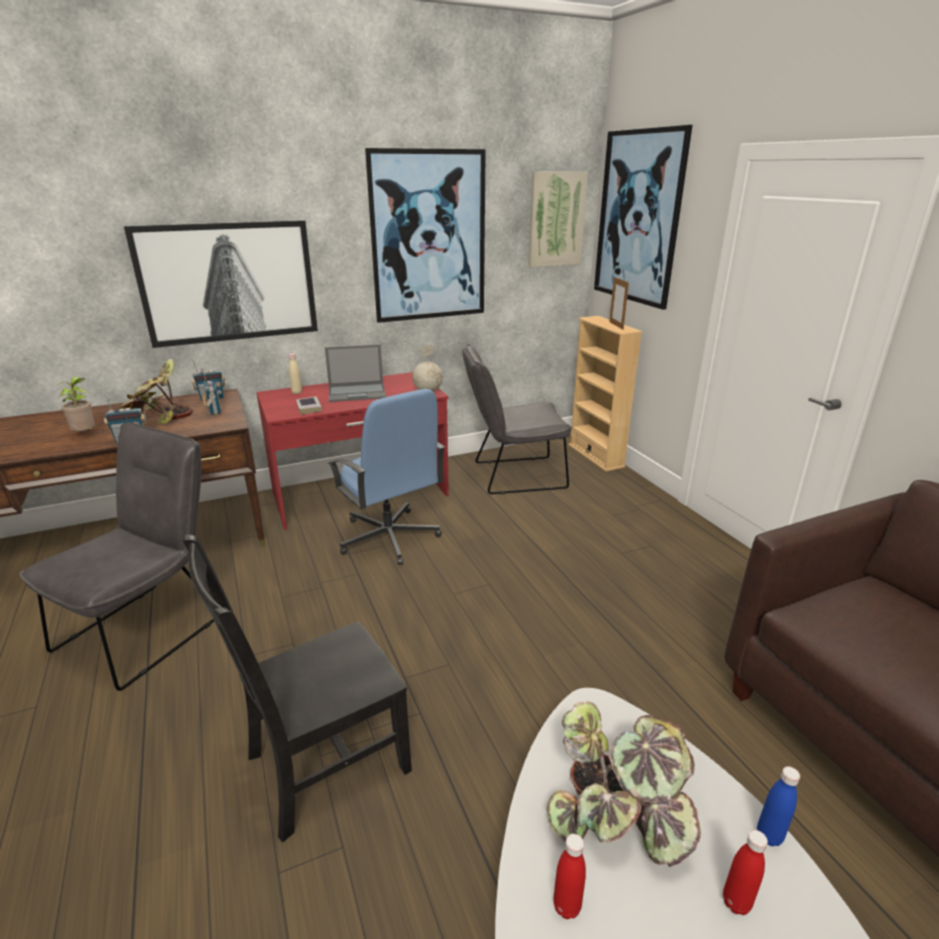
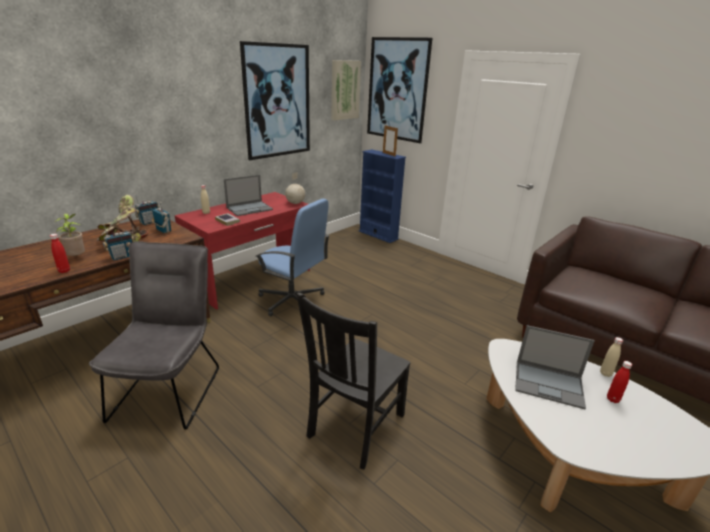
camera: 25 degrees left, 0 degrees up
picture [124,220,318,348] -> none
grey chair [462,344,572,494] -> none
potted plant [547,702,701,867] -> laptop [515,325,594,409]
red bottle [553,834,586,919] -> red bottle moved to [50,234,70,273]
beige bookcase [568,316,643,472] -> blue bookcase [359,149,406,243]
blue bottle [757,766,800,846] -> beige bottle [600,337,623,377]

